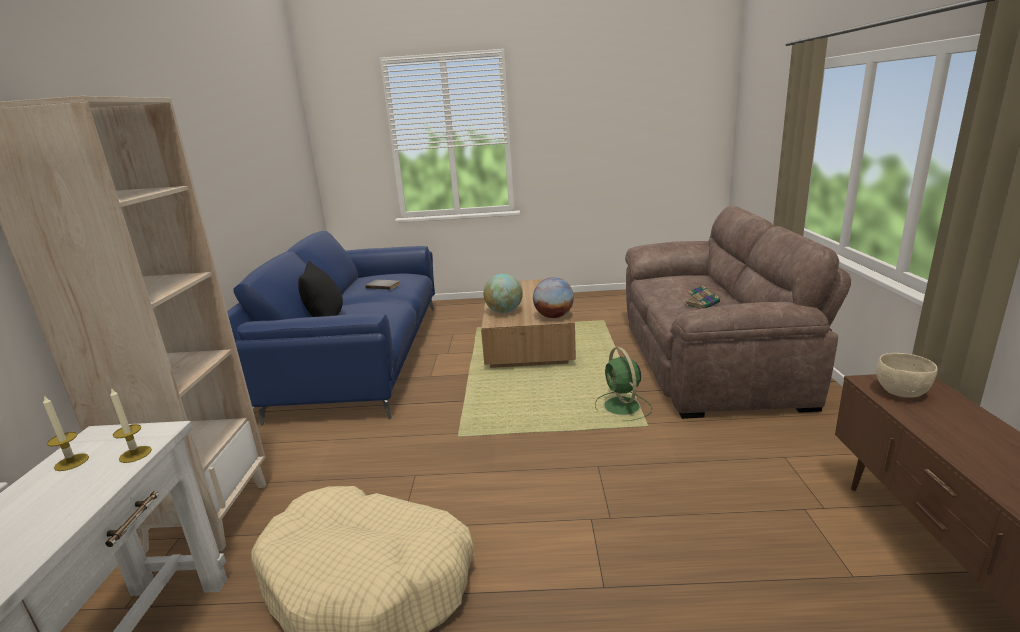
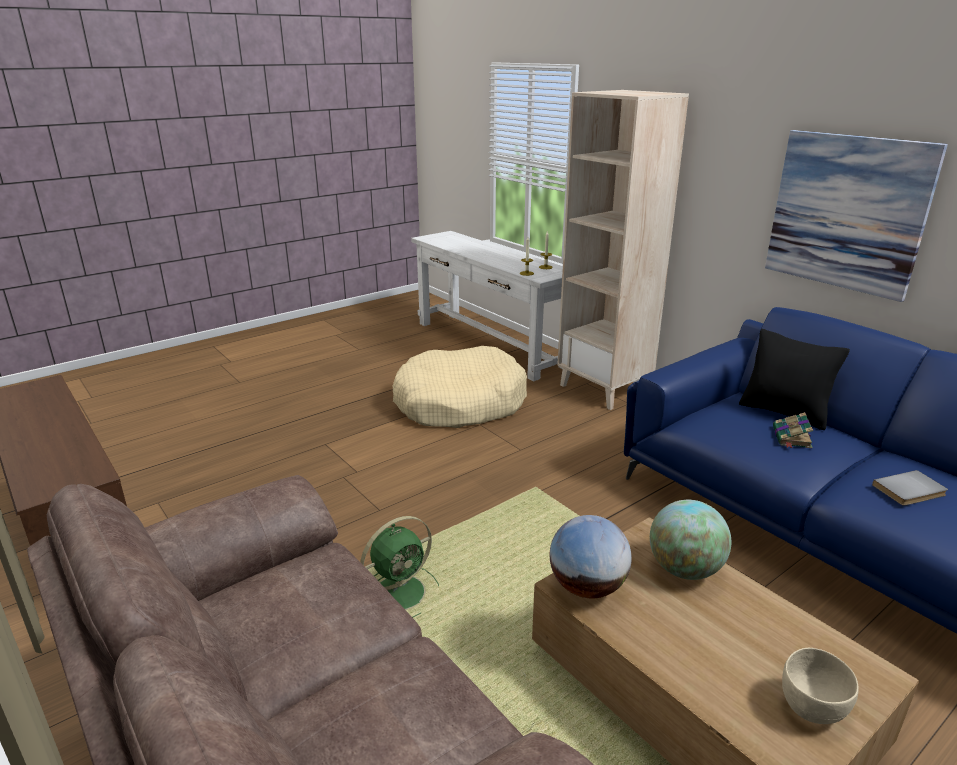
camera: 140 degrees right, 5 degrees up
green fan [595,347,652,421] -> green fan turned 105 degrees clockwise [361,516,439,617]
book [685,285,720,309] -> book moved to [773,412,813,448]
beige bowl [876,353,938,398] -> beige bowl moved to [782,648,859,724]
none -> picture [765,130,948,302]

